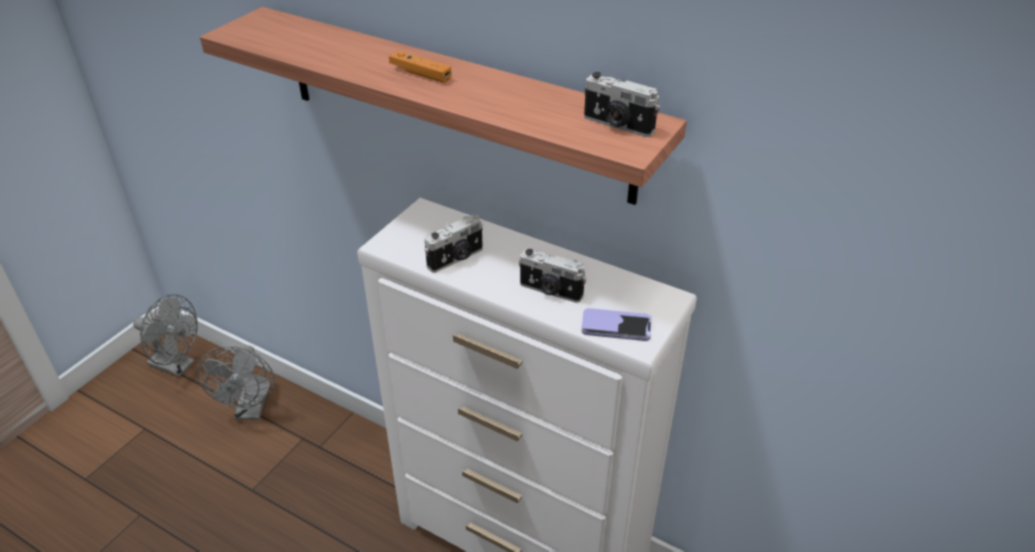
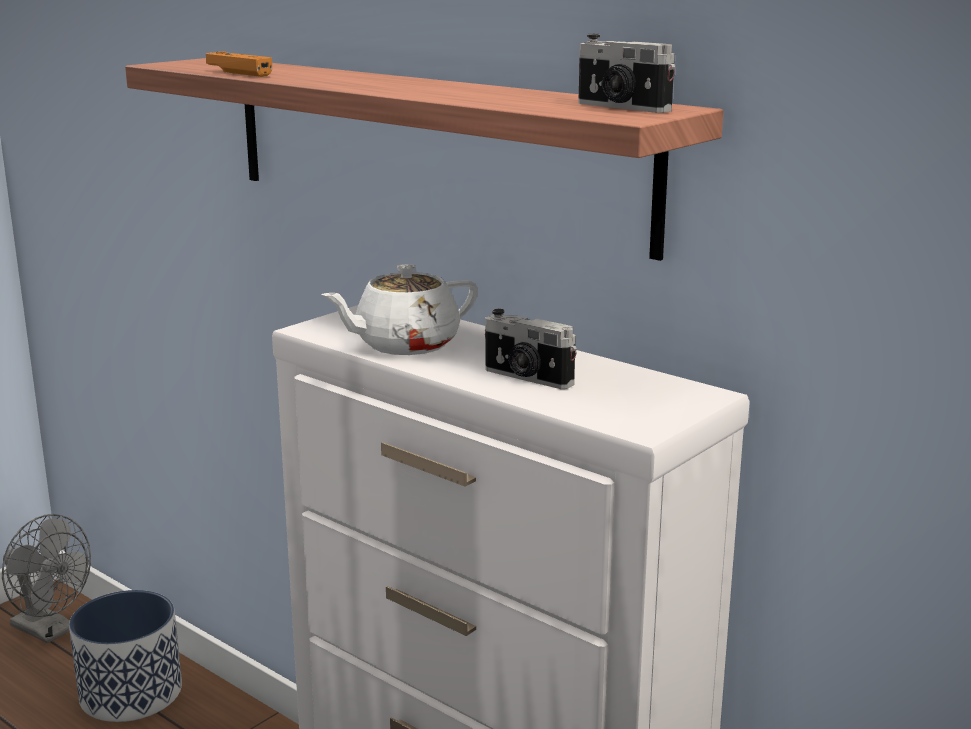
camera: 10 degrees right, 20 degrees down
grey fan [197,346,275,420] -> planter [69,590,182,722]
orange game controller [389,50,451,83] -> orange game controller moved to [206,52,272,77]
camera [425,214,483,273] -> white teapot [321,264,478,355]
phone [581,308,652,341] -> none

